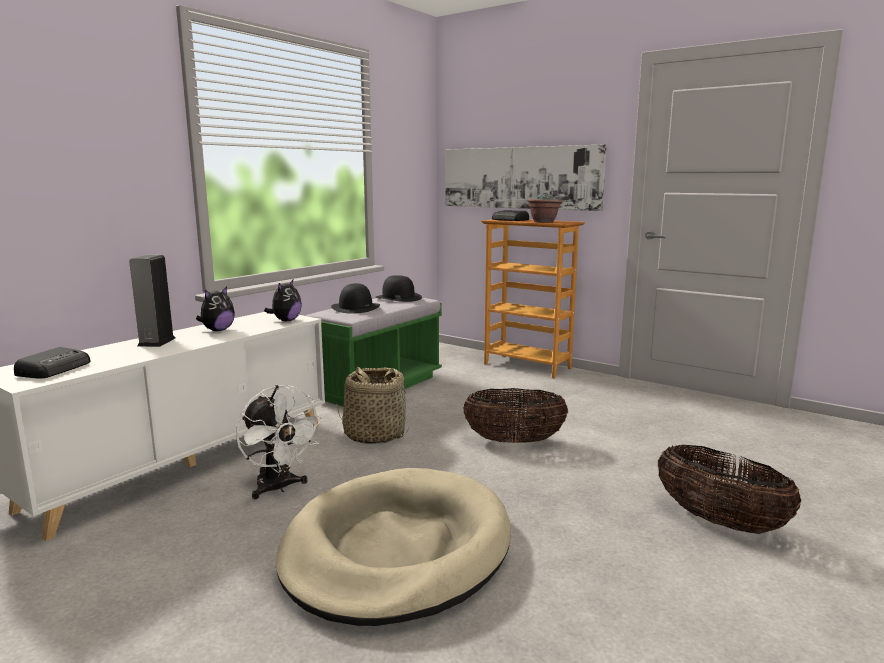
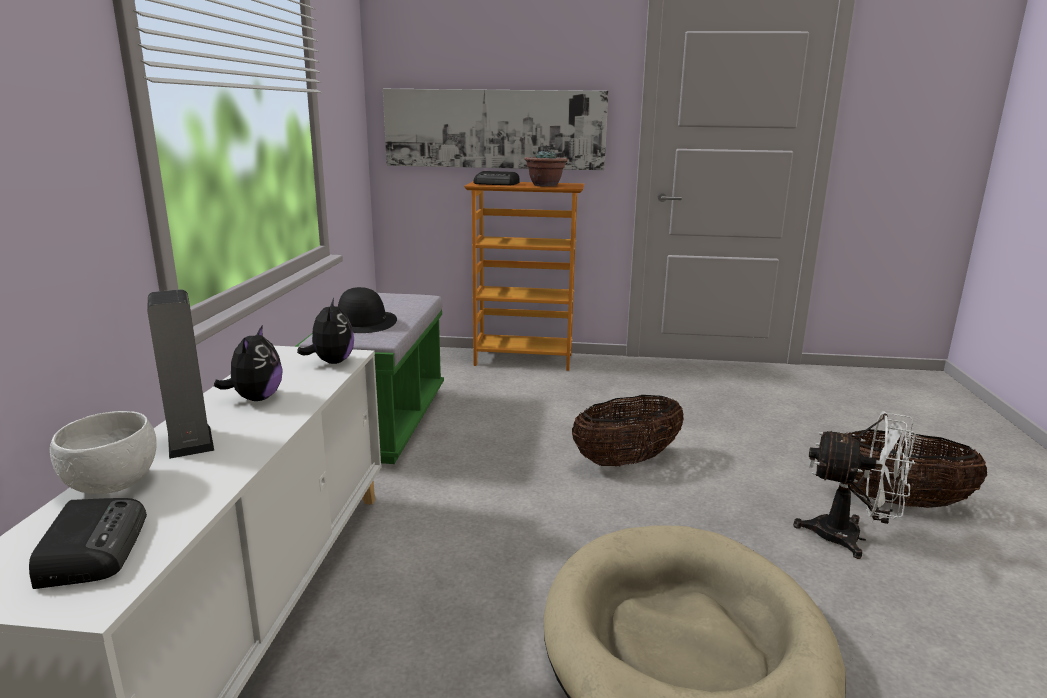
camera: 30 degrees left, 5 degrees up
white fan [236,385,324,499] -> white fan moved to [793,411,916,559]
basket [337,366,409,444] -> none
black hat [375,275,422,302] -> none
none -> white bowl [50,411,157,494]

